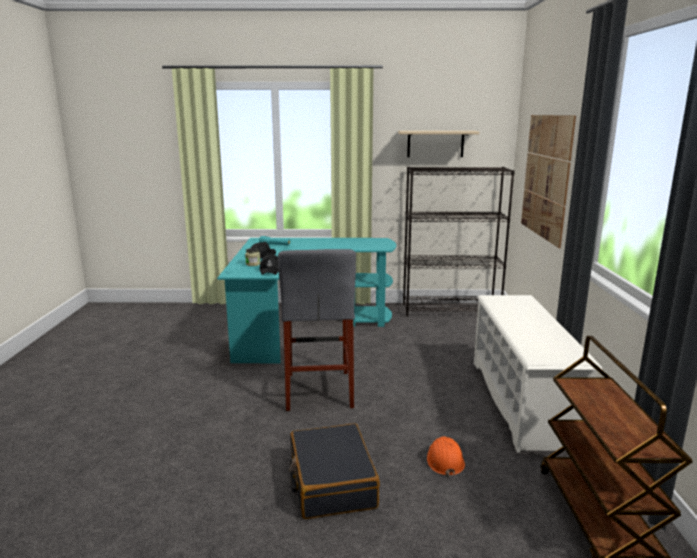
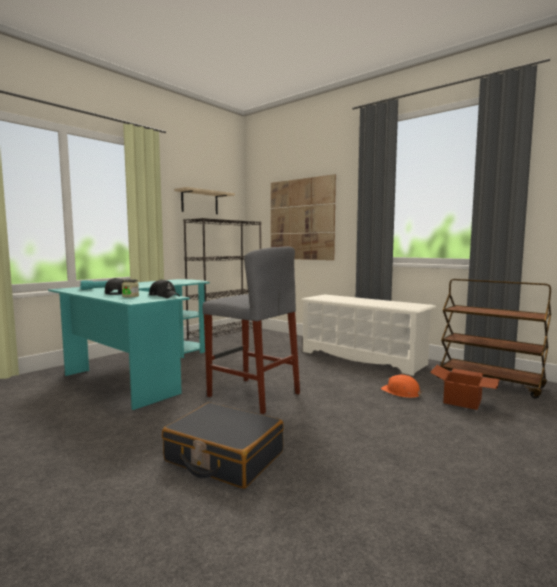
camera: 50 degrees left, 10 degrees down
black suitcase [290,423,380,519] -> black suitcase moved to [162,402,284,489]
none -> cardboard box [430,365,500,410]

